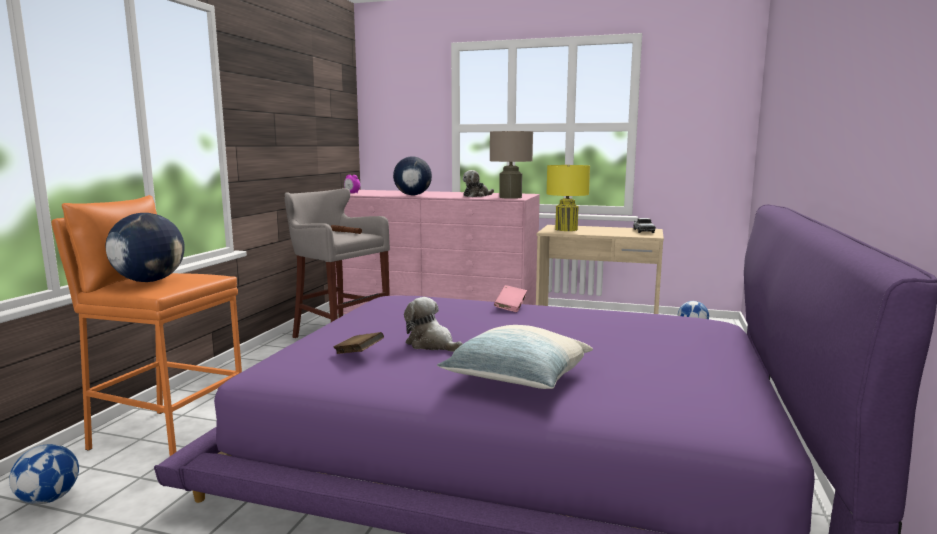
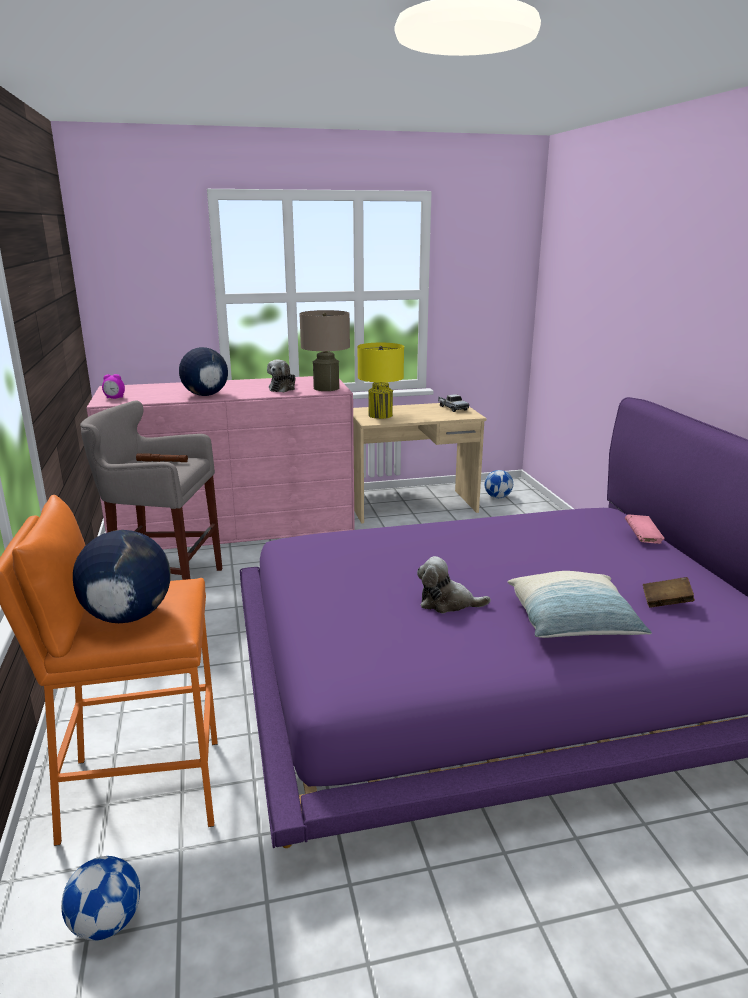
camera: 30 degrees left, 10 degrees up
brown book [334,332,384,354] -> brown book moved to [643,577,695,608]
pink book [494,285,527,312] -> pink book moved to [625,514,665,544]

